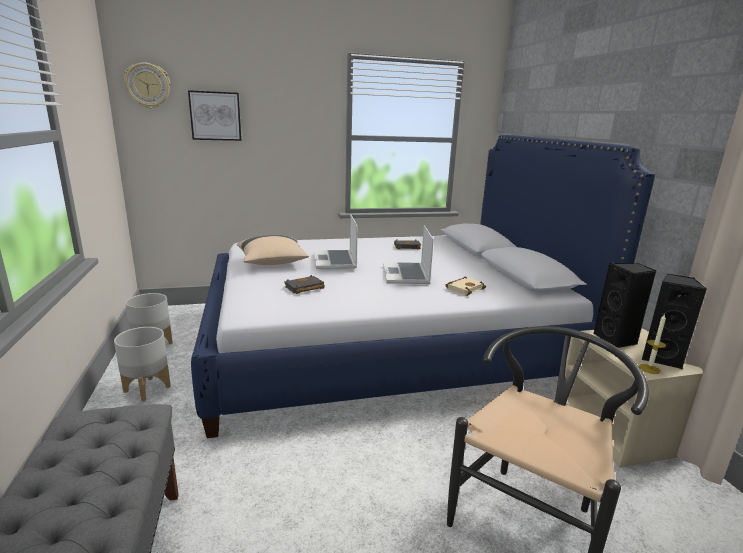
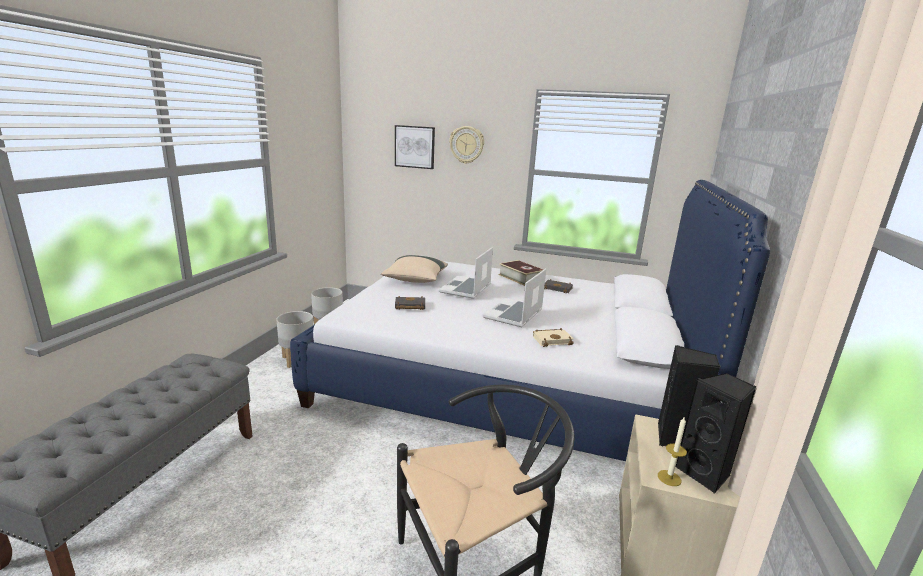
camera: 30 degrees right, 0 degrees up
wall clock [124,62,170,109] -> wall clock moved to [449,126,484,164]
none -> book [498,260,543,286]

